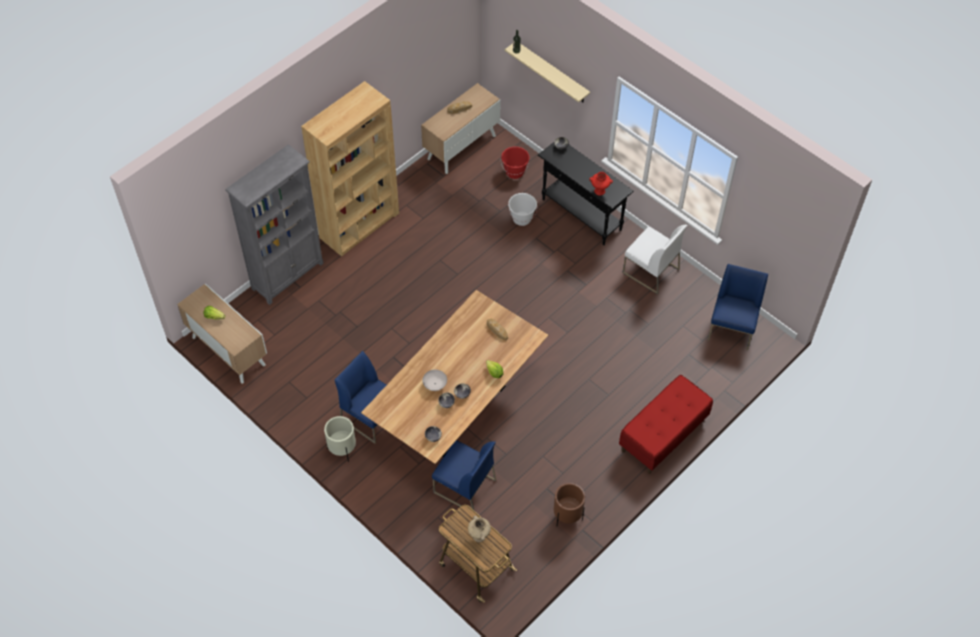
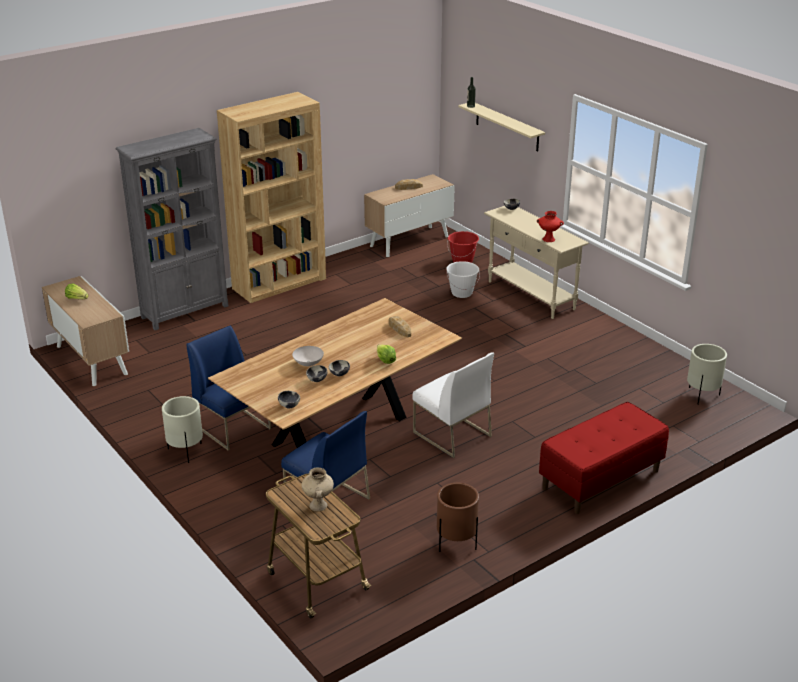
camera: 10 degrees right, 25 degrees down
black console table [538,142,634,245] -> beige console table [484,206,589,319]
white chair [623,225,687,294] -> white chair moved to [412,352,494,458]
blue chair [708,264,768,350] -> beige planter [687,344,727,405]

